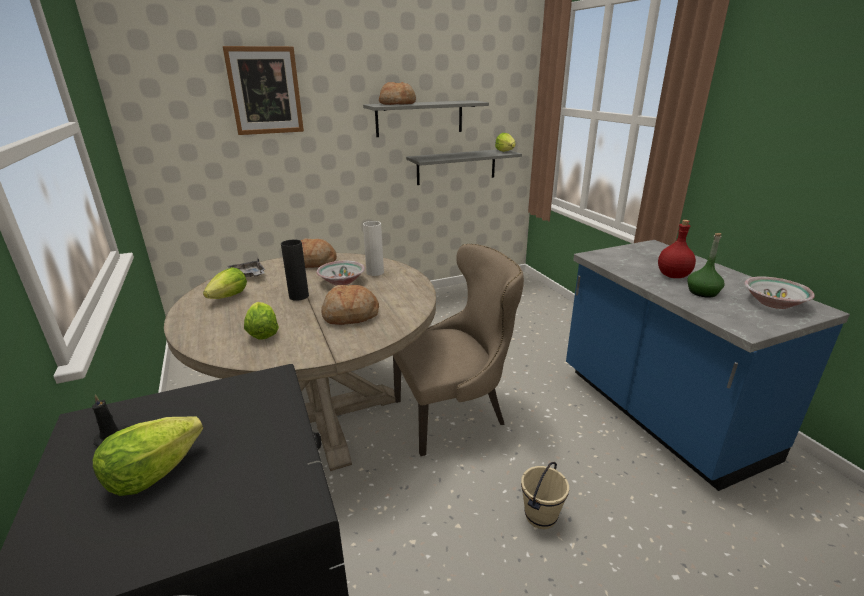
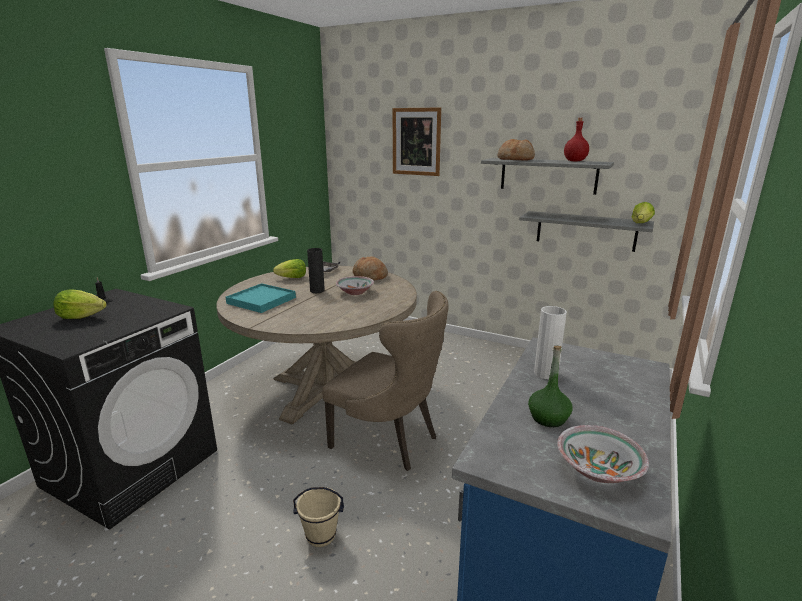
camera: 50 degrees right, 5 degrees down
lettuce [244,302,279,340] -> turquoise tray [226,283,296,313]
bread [321,285,379,325] -> none
white vase [363,221,384,276] -> white vase moved to [534,306,567,380]
red bottle [658,220,696,278] -> red bottle moved to [564,118,589,162]

